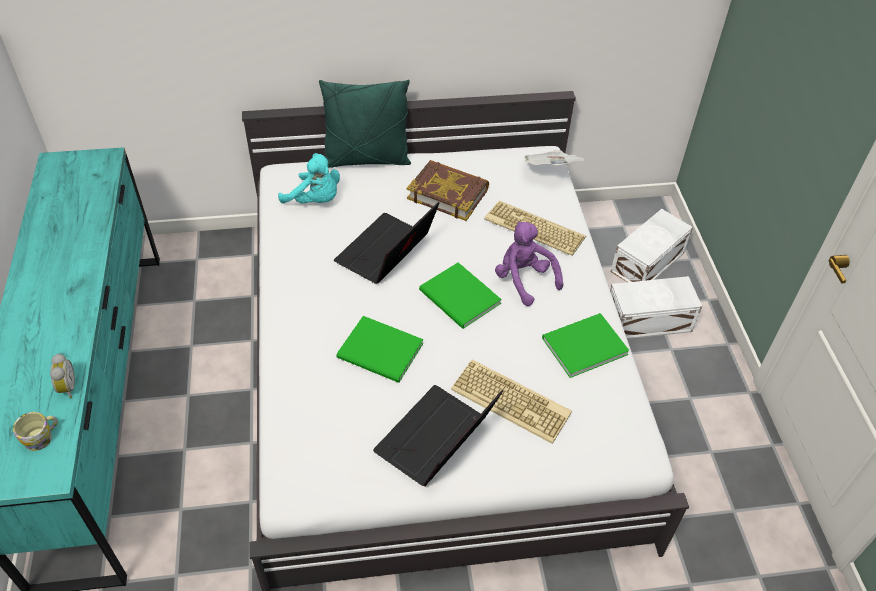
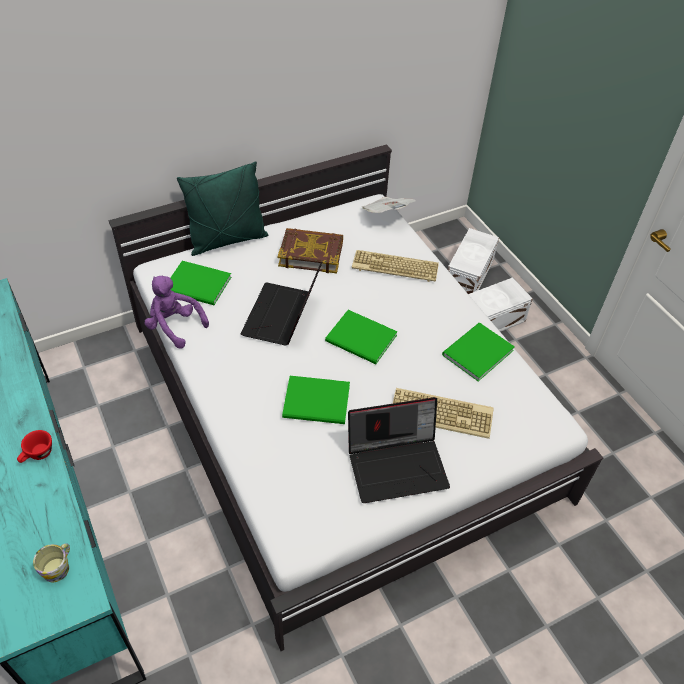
camera: 20 degrees left, 0 degrees up
alarm clock [50,354,75,398] -> none
turquoise plush toy [278,153,340,204] -> green book [170,261,231,305]
laptop [373,385,503,486] -> laptop turned 120 degrees counterclockwise [348,397,450,503]
purple plush toy [495,221,563,306] -> purple plush toy moved to [144,276,209,349]
none -> red cup [17,430,52,463]

